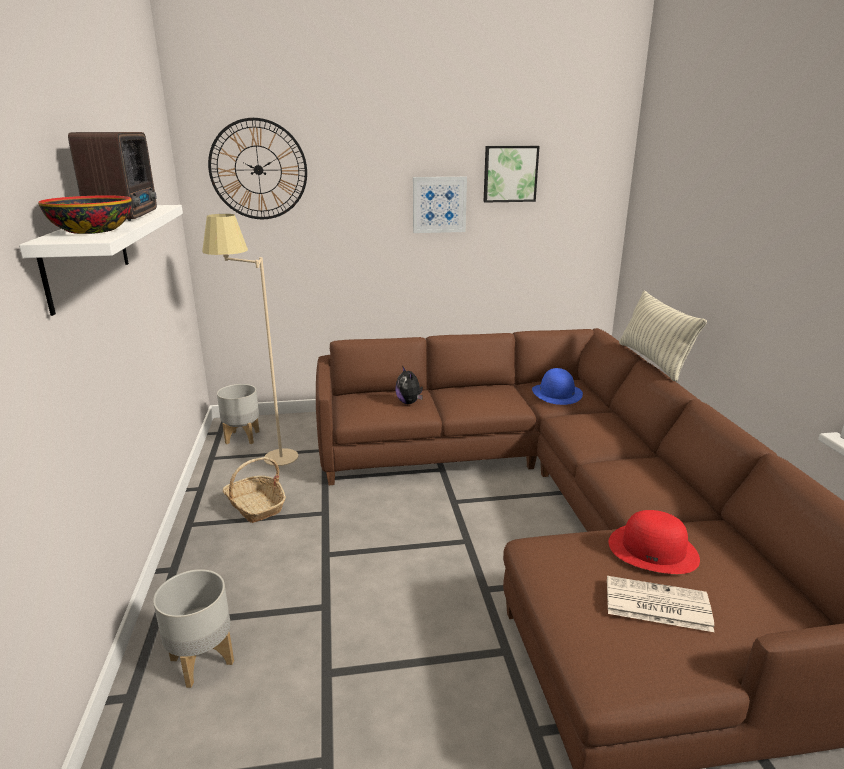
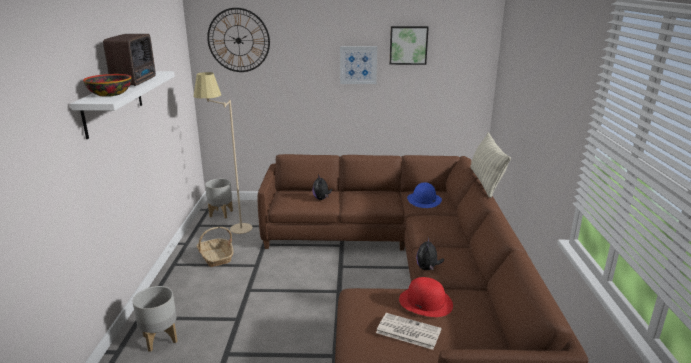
camera: 10 degrees right, 0 degrees up
none -> plush toy [416,237,444,270]

